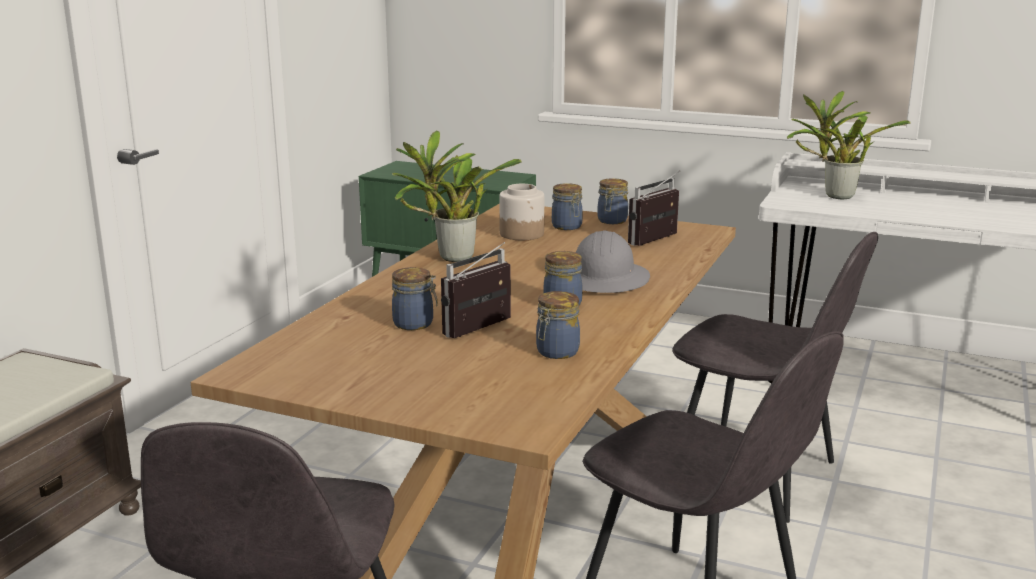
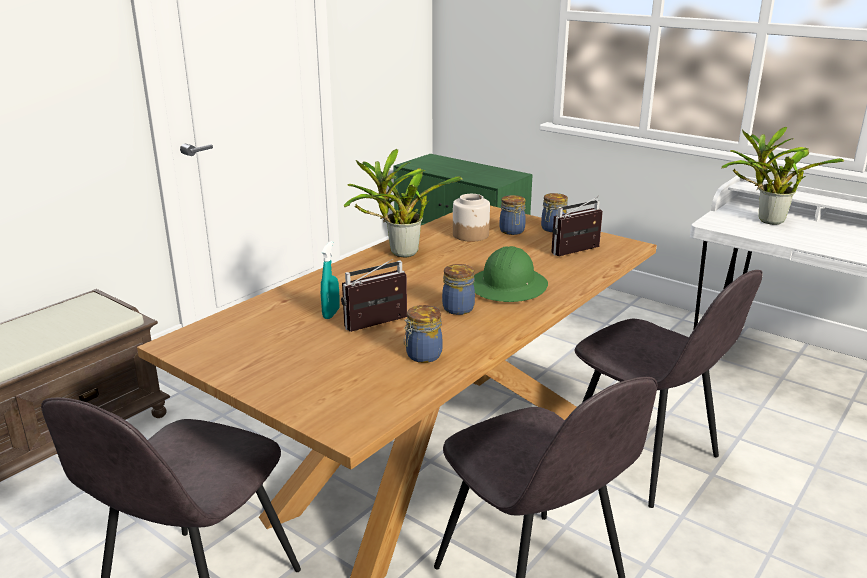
camera: 15 degrees right, 5 degrees up
jar [392,267,438,330] -> turquoise spray bottle [321,241,340,319]
grey hard hat [576,230,650,293] -> green hard hat [473,246,548,302]

